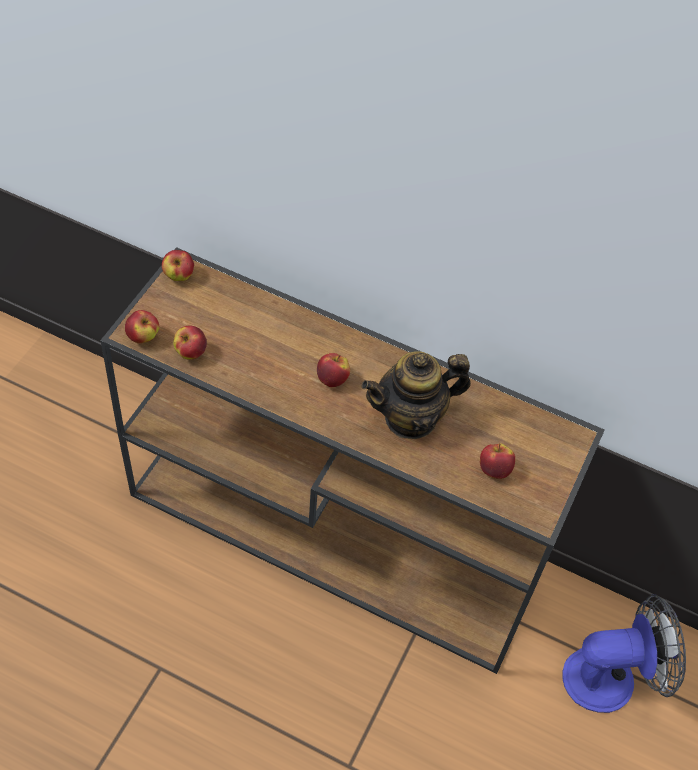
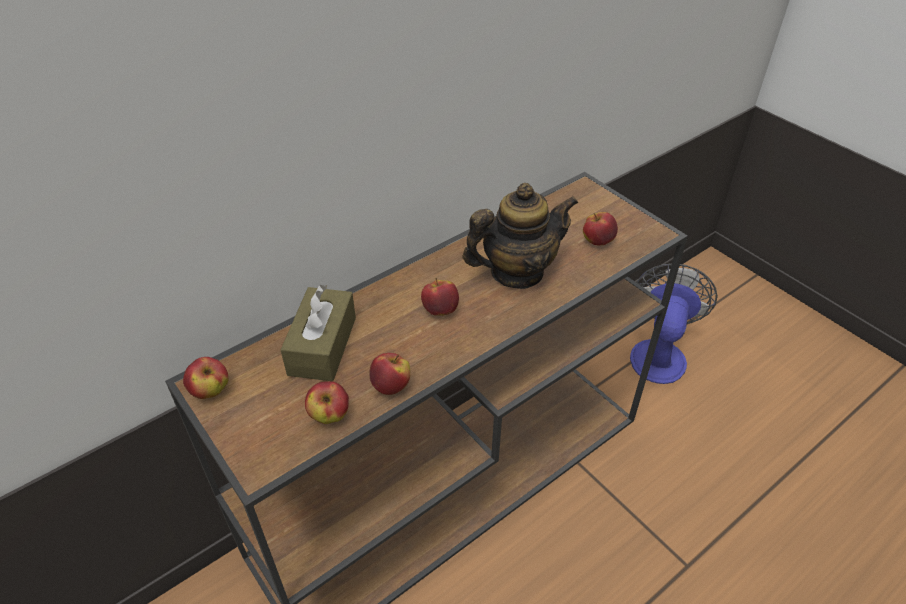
camera: 60 degrees left, 10 degrees down
apple [125,310,160,344] -> apple moved to [369,353,410,395]
teapot [362,351,471,439] -> teapot turned 120 degrees counterclockwise [462,183,578,289]
none -> brown tissue box [281,285,356,381]

